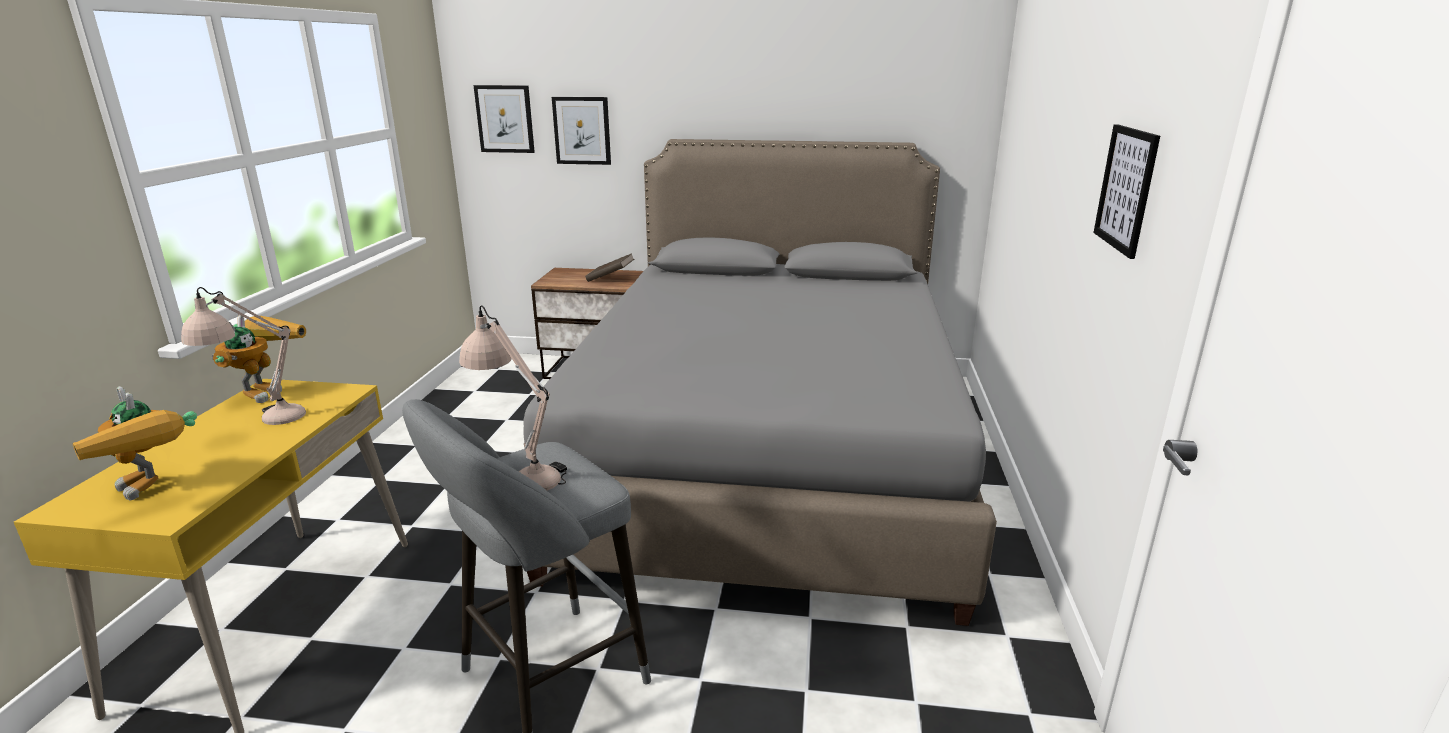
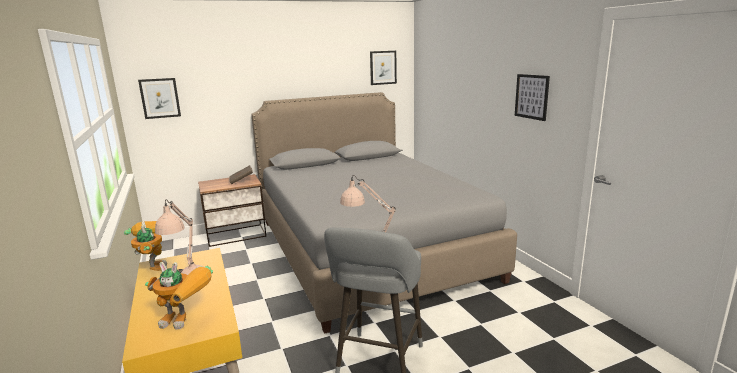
camera: 30 degrees left, 5 degrees down
picture [552,97,611,165] -> picture moved to [370,51,397,85]

